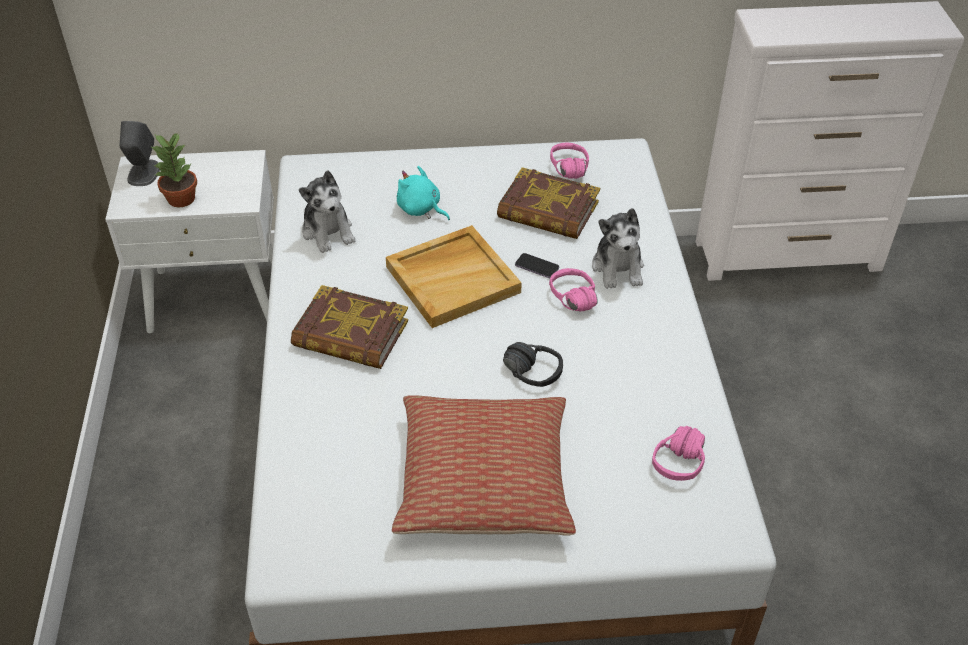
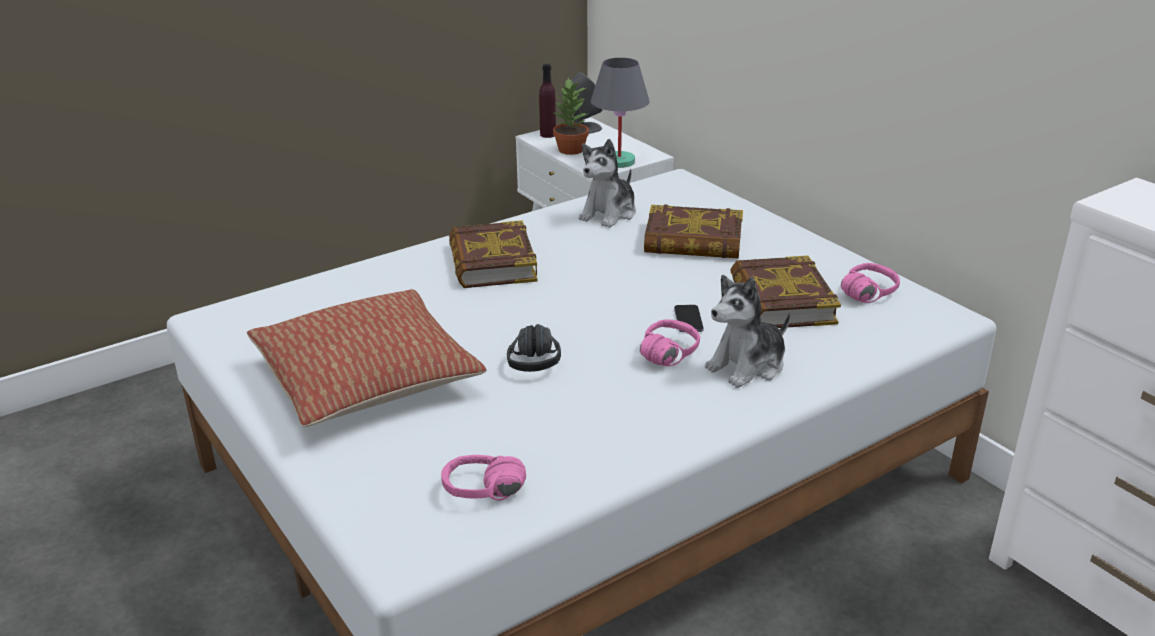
camera: 60 degrees right, 15 degrees down
beige tray [386,225,522,328] -> none
turquoise plush toy [397,166,450,220] -> book [644,204,743,259]
none -> purple bottle [539,64,556,138]
none -> grey table lamp [591,57,650,168]

